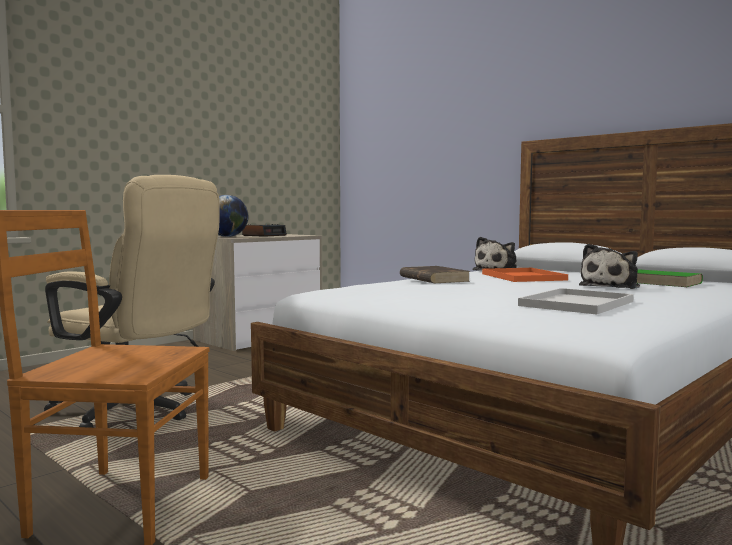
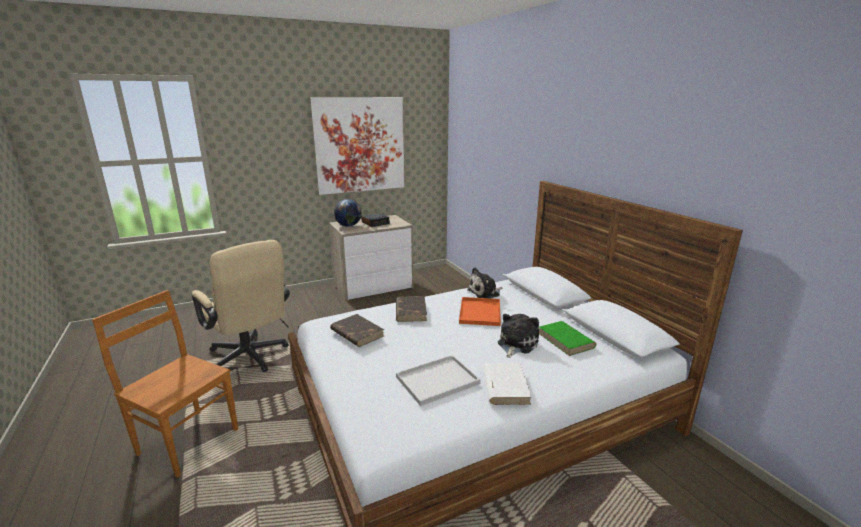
camera: 20 degrees right, 15 degrees up
plush toy [579,244,640,289] -> plush toy turned 150 degrees clockwise [498,314,539,358]
none -> picture [310,97,405,195]
none -> brown book [330,314,384,347]
none -> white book [483,363,532,405]

